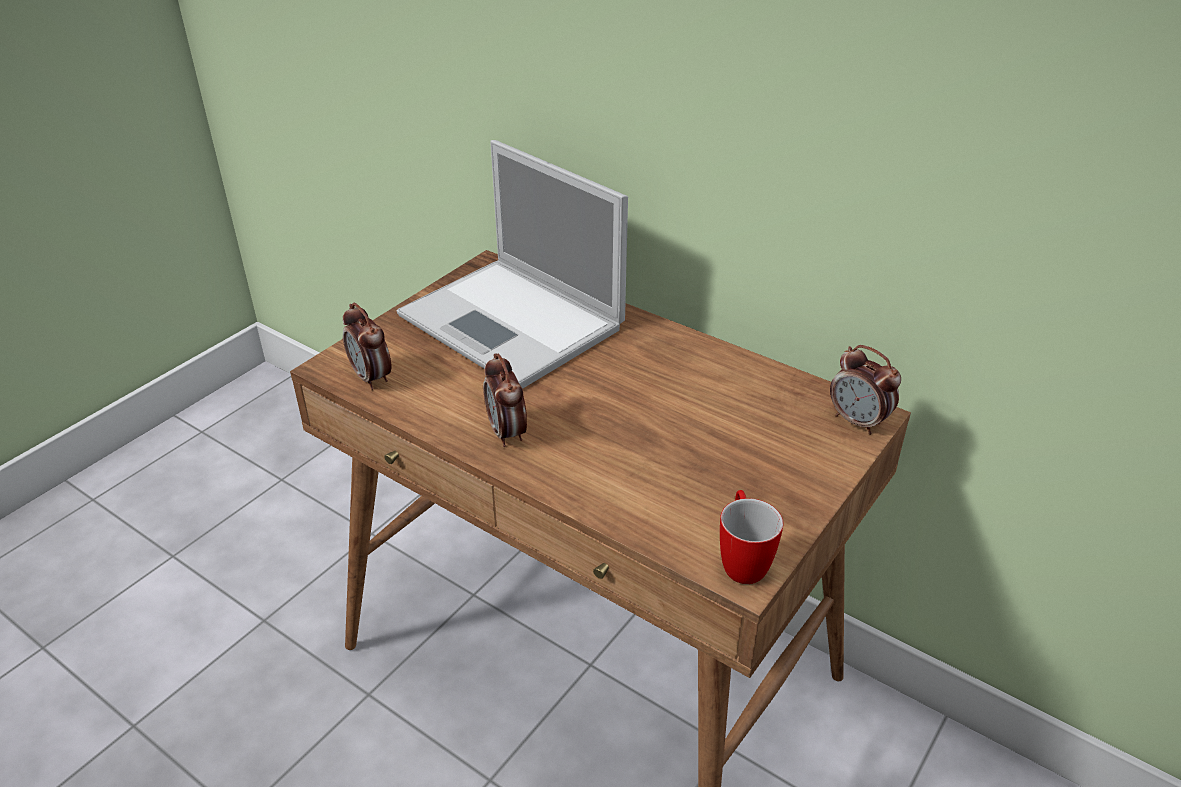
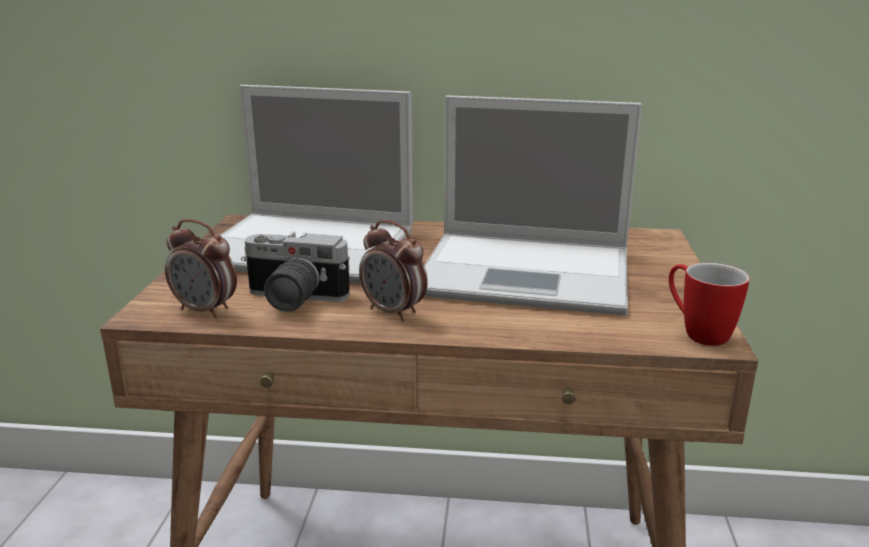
camera: 30 degrees left, 15 degrees down
alarm clock [830,345,901,435] -> none
none -> camera [241,232,350,312]
none -> laptop [424,95,642,316]

